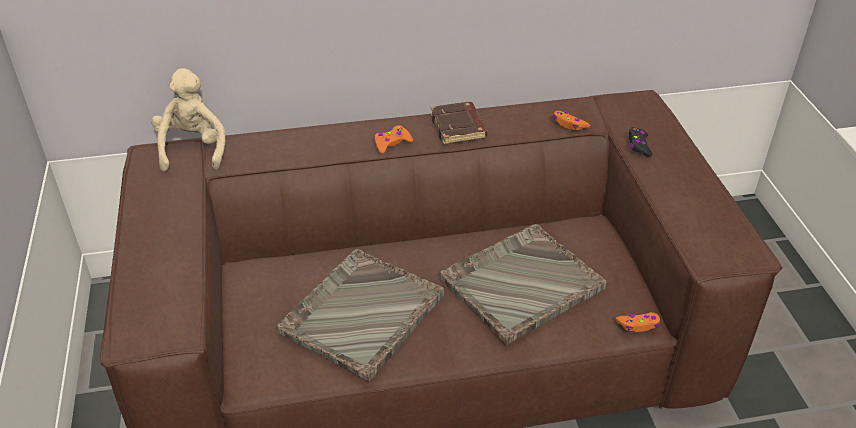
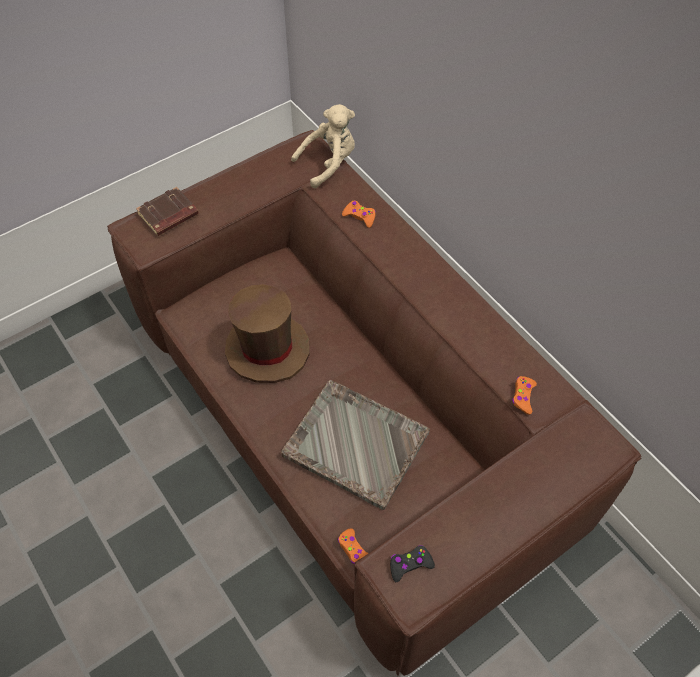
camera: 65 degrees right, 15 degrees up
grey tray [277,249,444,381] -> brown hat [225,284,310,383]
orange game controller [374,125,413,154] -> orange game controller moved to [342,200,376,228]
brown book [430,102,487,145] -> brown book moved to [136,187,199,236]
black game controller [629,127,652,157] -> black game controller moved to [390,545,435,582]

